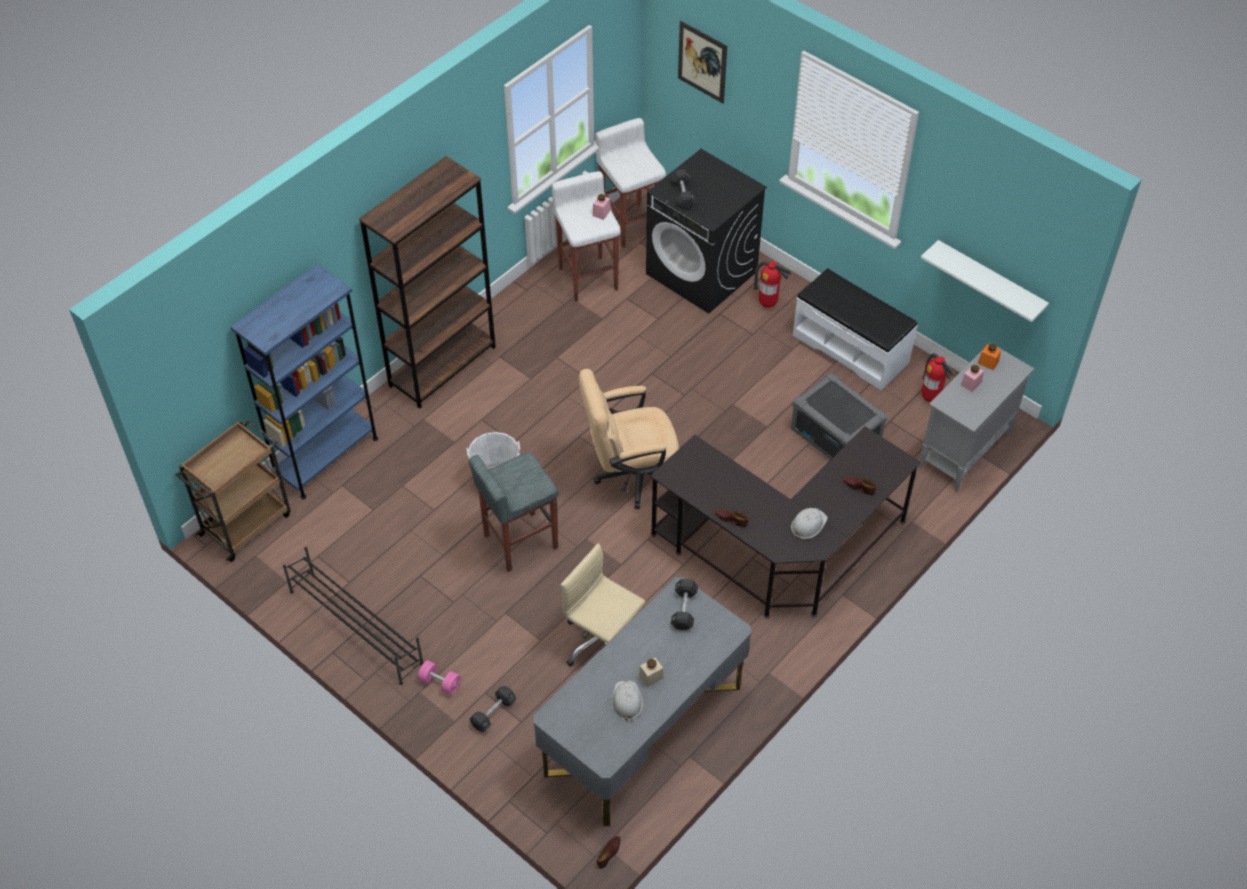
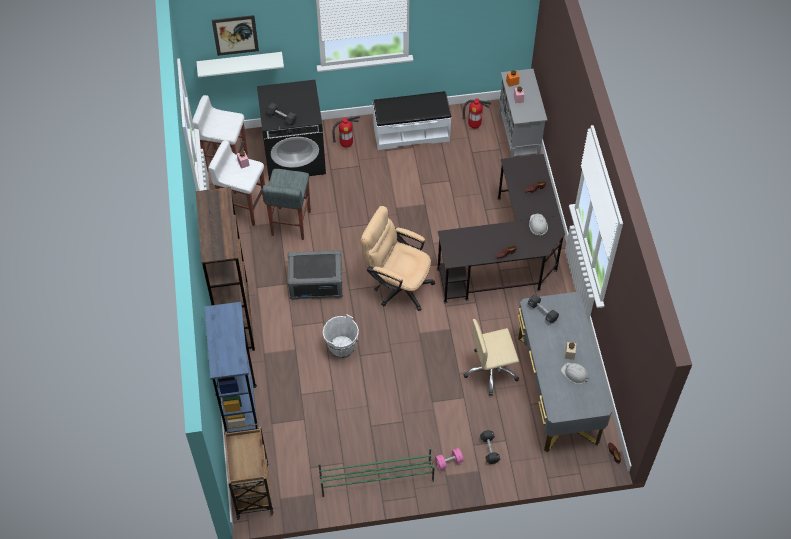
camera: 50 degrees left, 5 degrees up
black shoe rack [283,547,423,685] -> green shoe rack [318,448,435,497]
grey stool [469,452,559,572] -> grey stool moved to [263,169,311,240]
beige office chair [579,368,679,509] -> beige office chair turned 90 degrees clockwise [361,206,435,311]
grey storage box [790,373,887,460] -> grey storage box moved to [288,250,343,300]
white shelf [921,240,1049,322] -> white shelf moved to [196,52,284,77]

